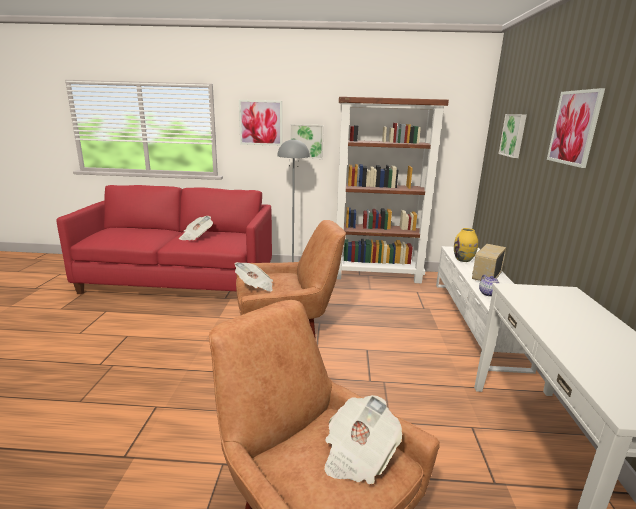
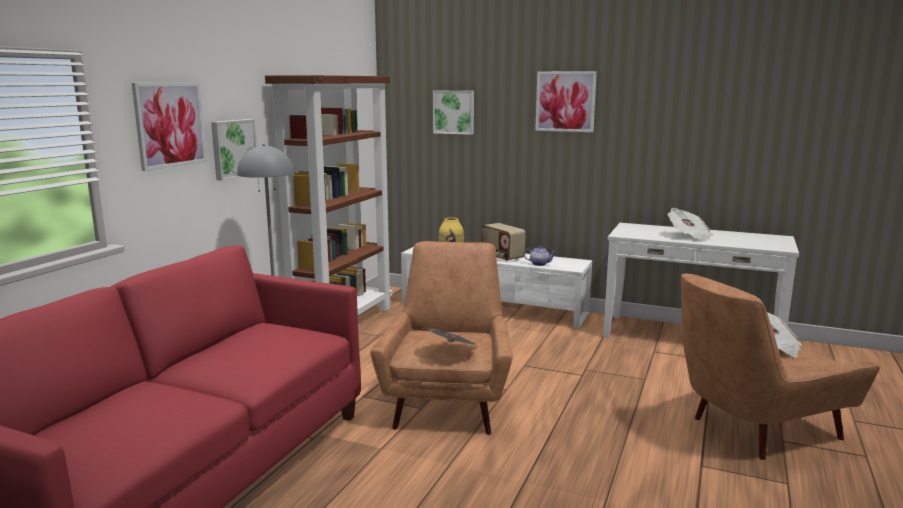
camera: 70 degrees left, 5 degrees down
newspaper [179,216,213,240] -> newspaper moved to [668,208,713,242]

